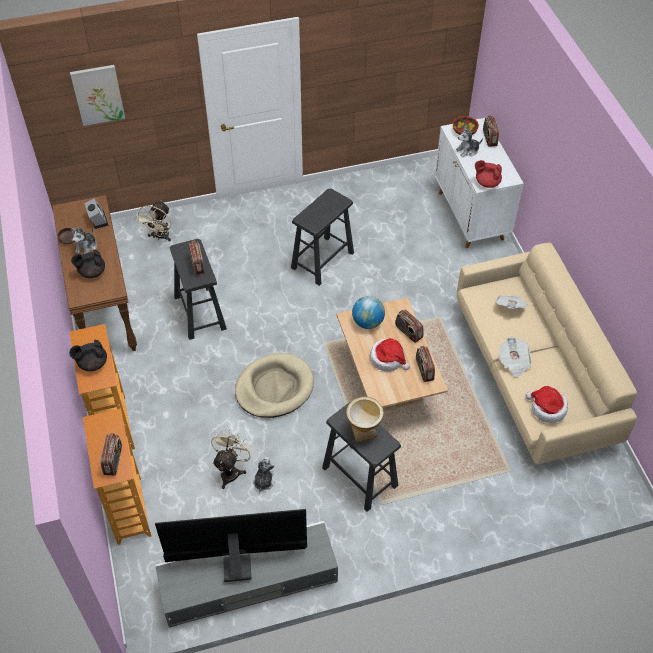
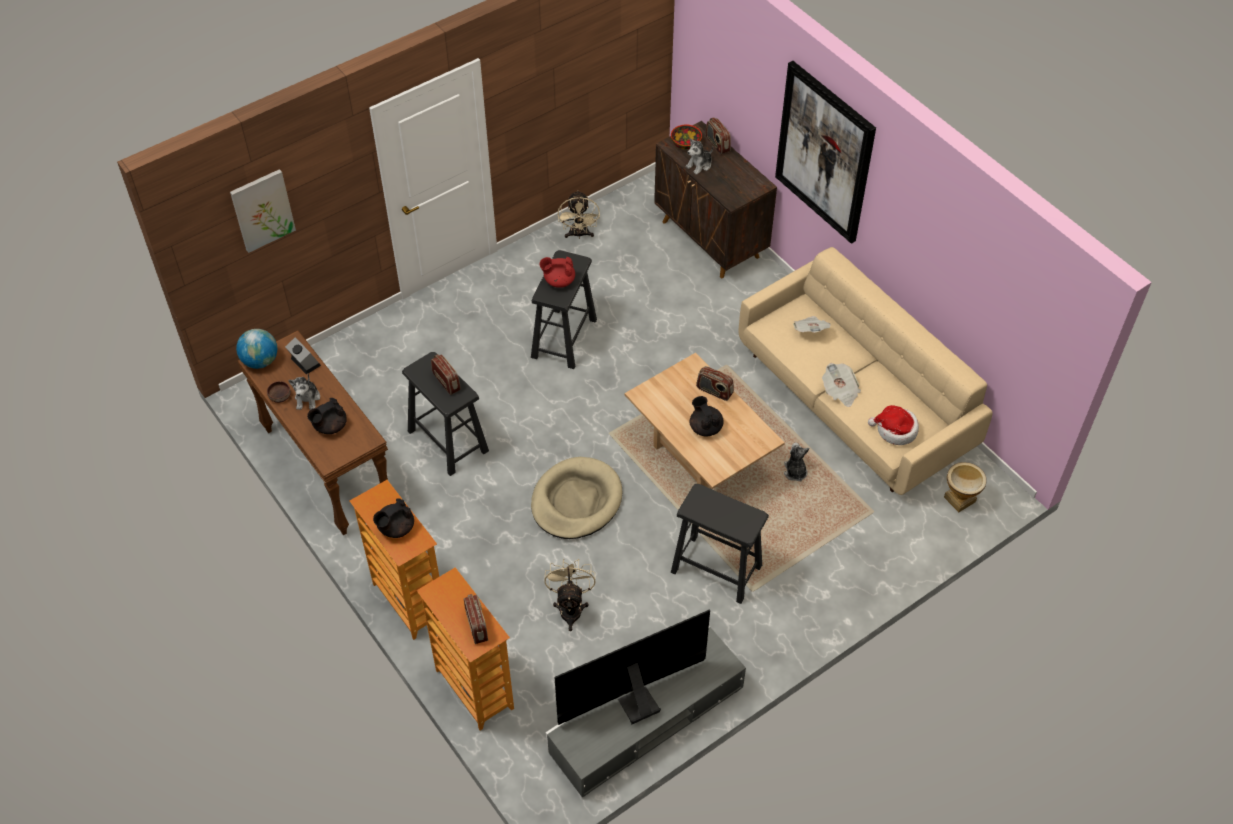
camera: 20 degrees left, 0 degrees up
beige fan [136,201,172,242] -> beige fan moved to [558,190,600,239]
plush toy [253,456,274,492] -> plush toy moved to [784,442,809,482]
vase [346,397,384,442] -> vase moved to [944,462,987,512]
globe [352,296,385,329] -> globe moved to [236,329,277,369]
hat [370,338,410,371] -> black teapot [690,396,724,436]
radio [416,346,435,382] -> none
white cabinet [435,118,524,248] -> brown cabinet [654,121,777,278]
red teapot [475,160,502,188] -> red teapot moved to [540,257,575,288]
none -> picture [775,61,876,244]

